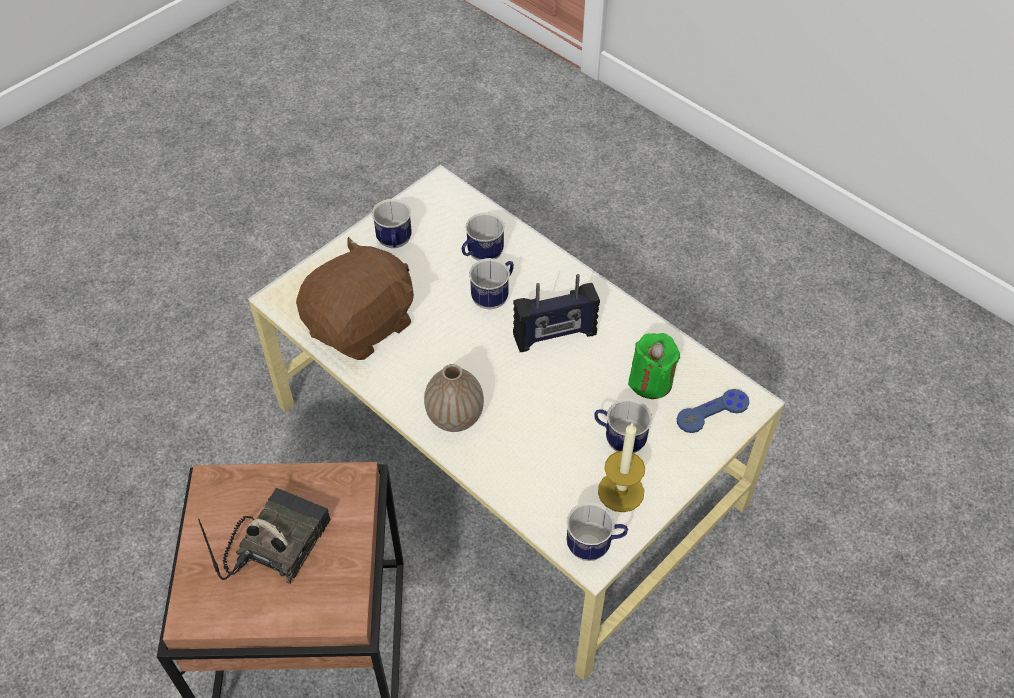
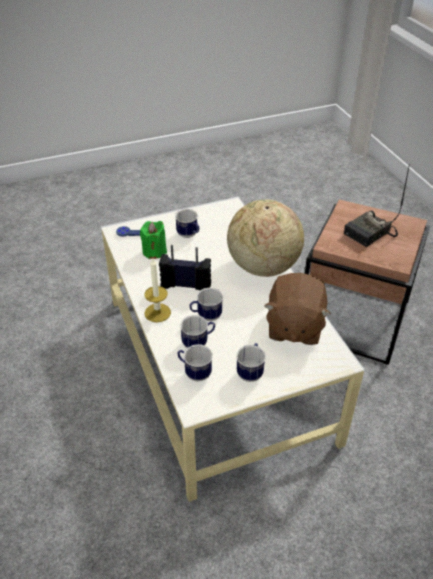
camera: 155 degrees left, 10 degrees down
brown plush toy [296,237,414,360] -> brown plush toy turned 60 degrees counterclockwise [264,273,331,345]
vase [424,364,484,432] -> globe [227,199,304,277]
mug [567,502,628,561] -> mug moved to [177,344,213,381]
candle [598,422,645,512] -> candle moved to [144,259,171,322]

